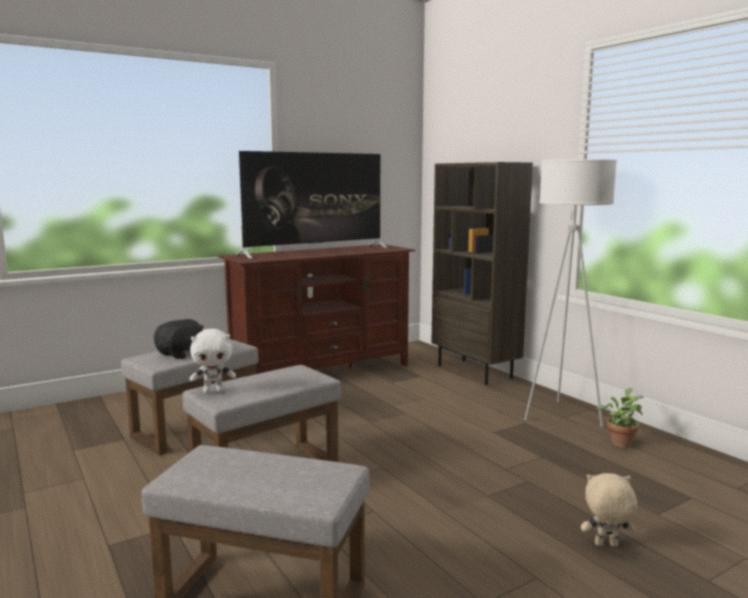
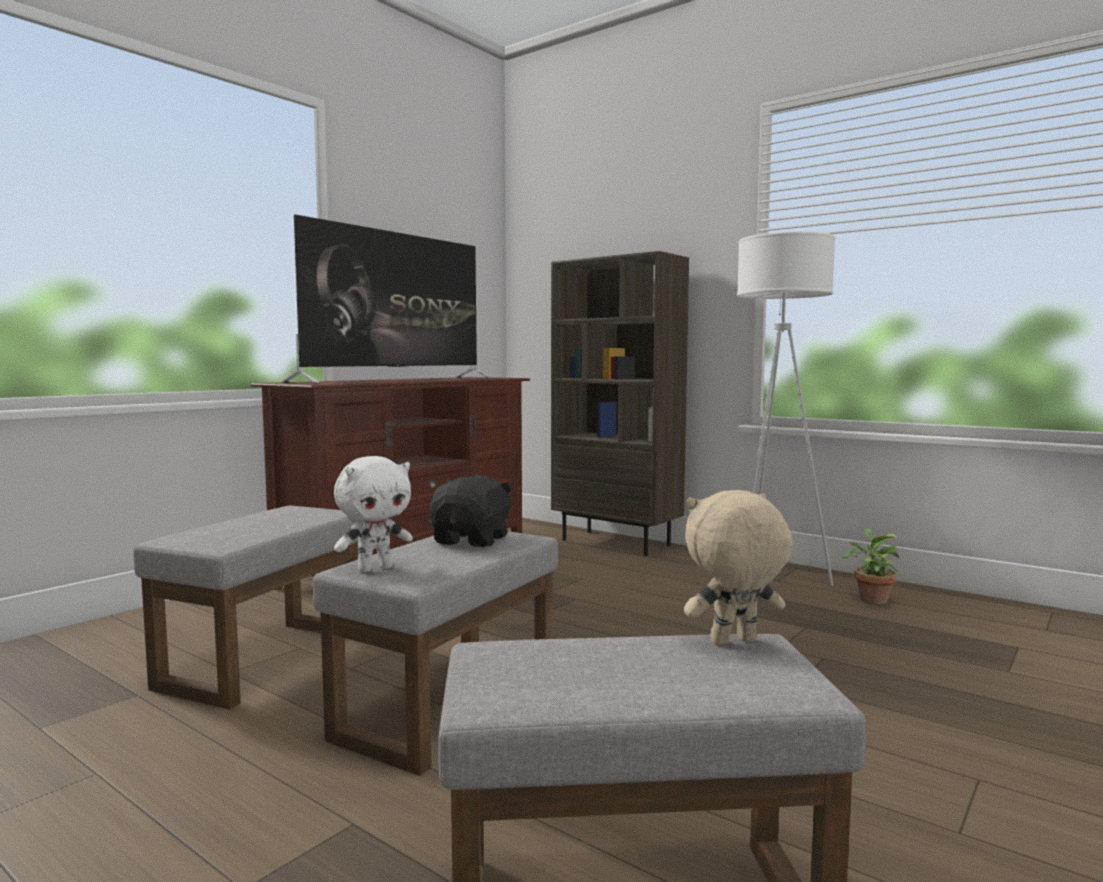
camera: 20 degrees left, 5 degrees down
black plush toy [154,319,204,359] -> black plush toy moved to [430,475,515,547]
beige plush toy [581,473,637,547] -> beige plush toy moved to [684,490,793,645]

